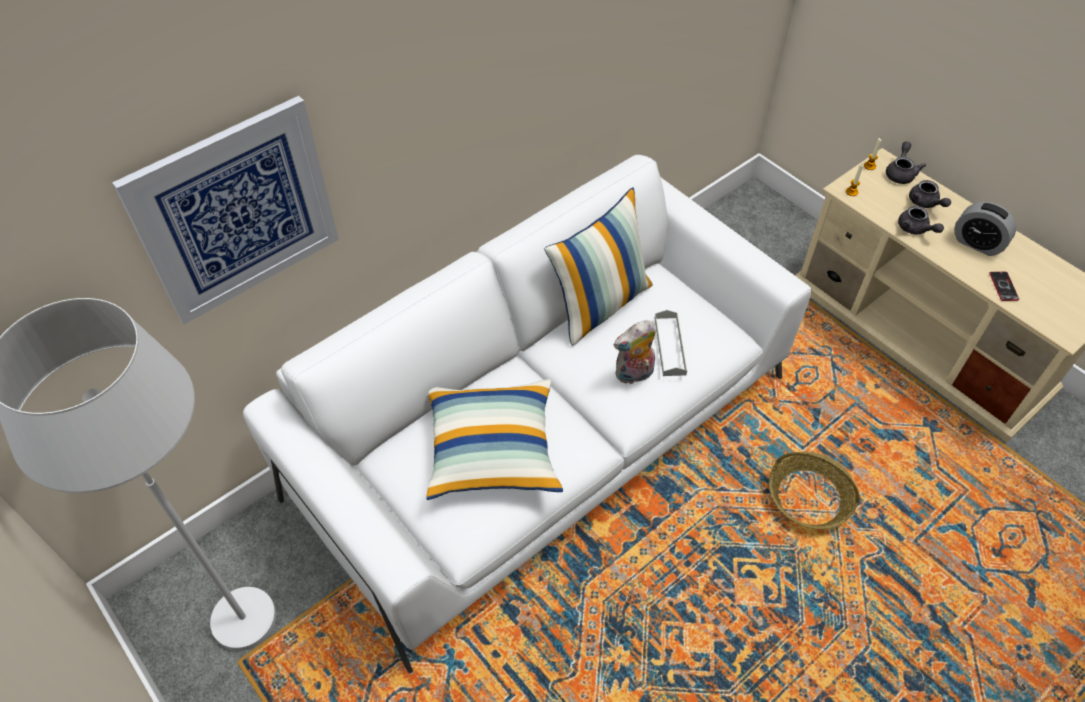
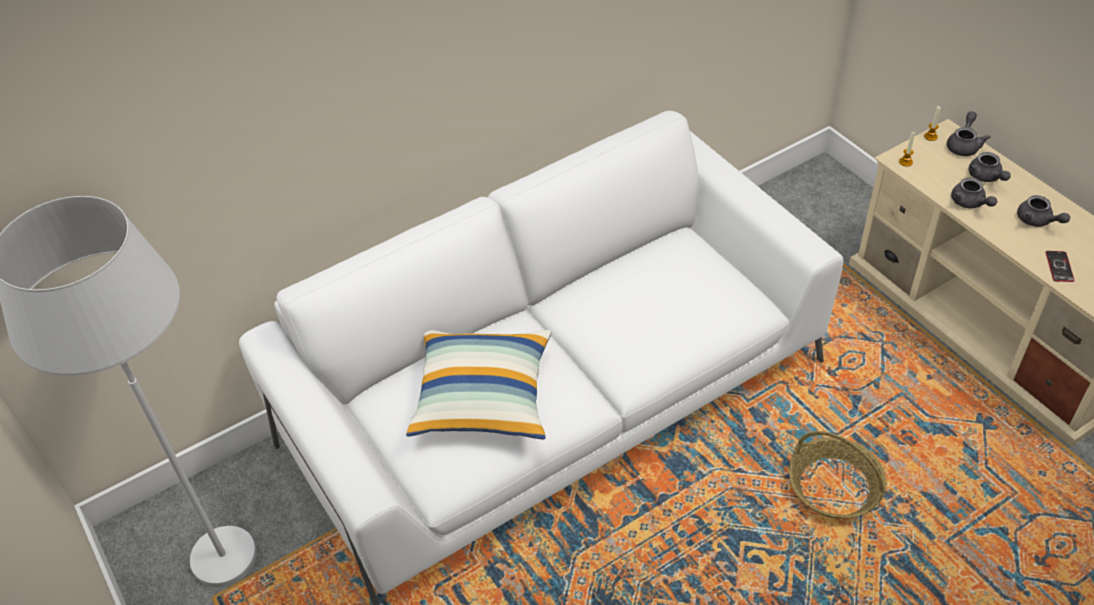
camera: 10 degrees right, 5 degrees down
picture [112,96,339,324] -> none
pillow [544,187,653,346] -> none
plush toy [614,320,656,384] -> none
grey tray [654,310,687,376] -> none
alarm clock [954,202,1016,256] -> grey teapot [1017,195,1070,227]

